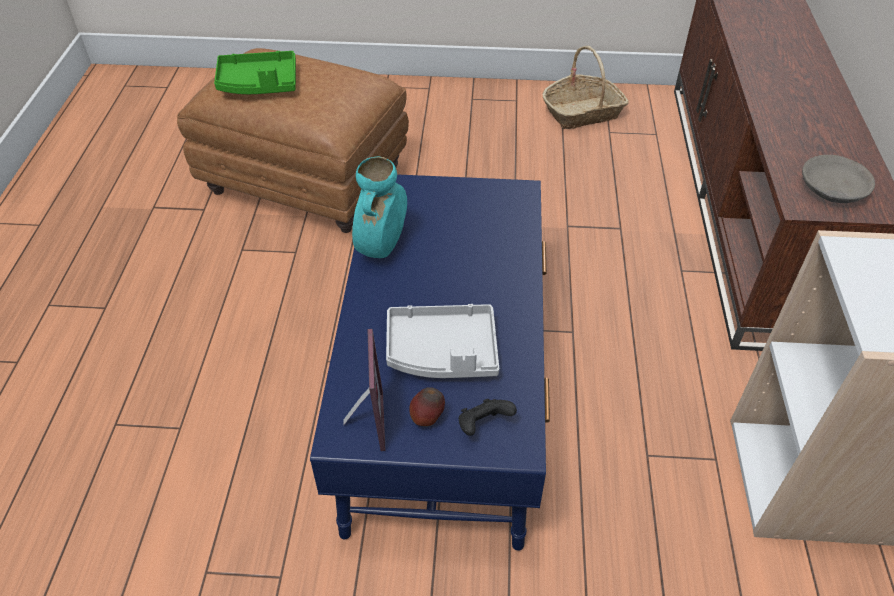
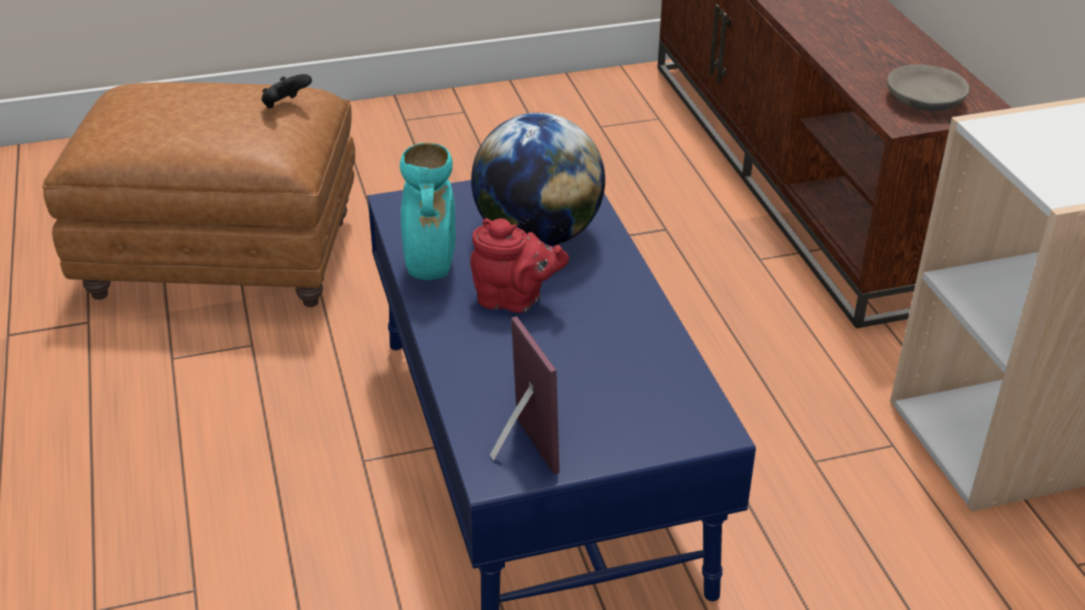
camera: 20 degrees left, 10 degrees down
green tray [214,51,296,94] -> none
grey tray [386,304,499,378] -> none
apple [409,387,445,426] -> none
black game controller [459,399,517,436] -> black game controller moved to [261,74,312,108]
basket [542,46,629,129] -> none
none -> red teapot [470,219,569,313]
none -> globe [471,113,605,246]

